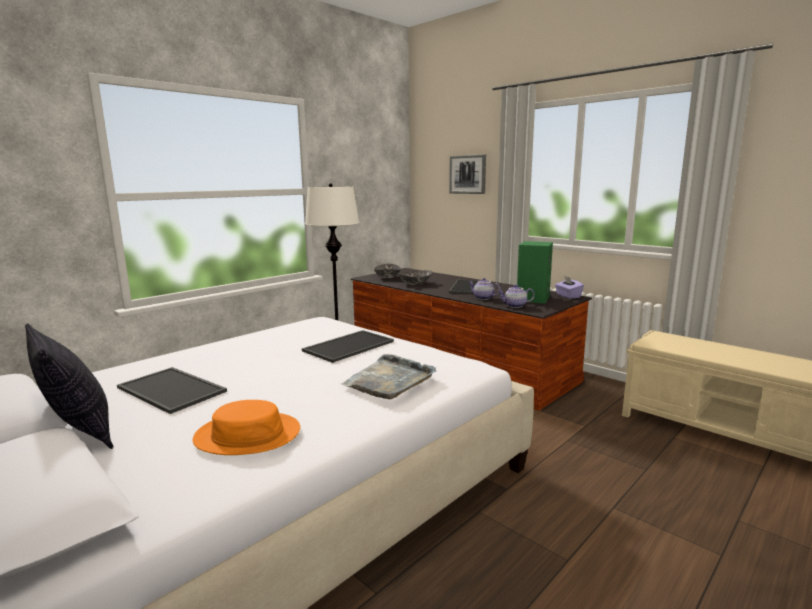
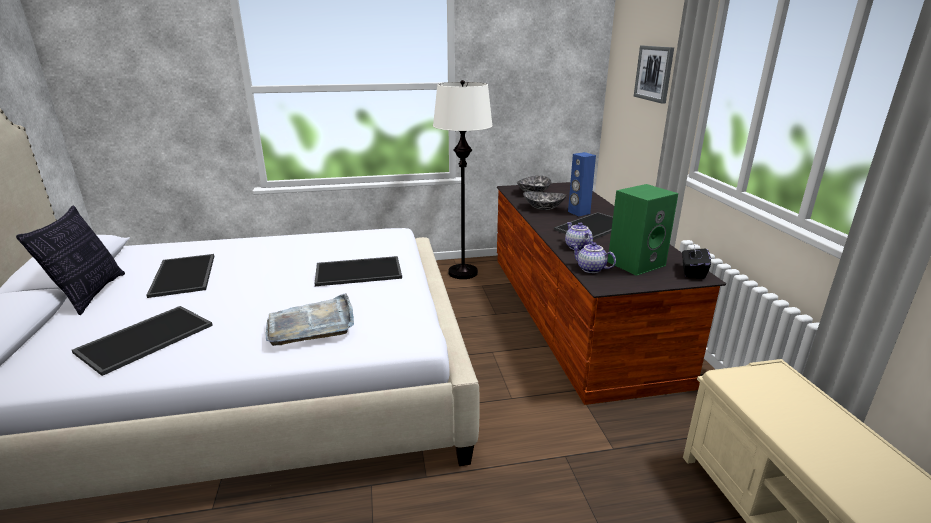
camera: 35 degrees right, 10 degrees up
orange hat [193,400,300,455] -> tray [72,306,213,376]
purple tissue box [555,276,584,299] -> black tissue box [682,244,711,279]
none -> blue speaker [568,152,596,216]

